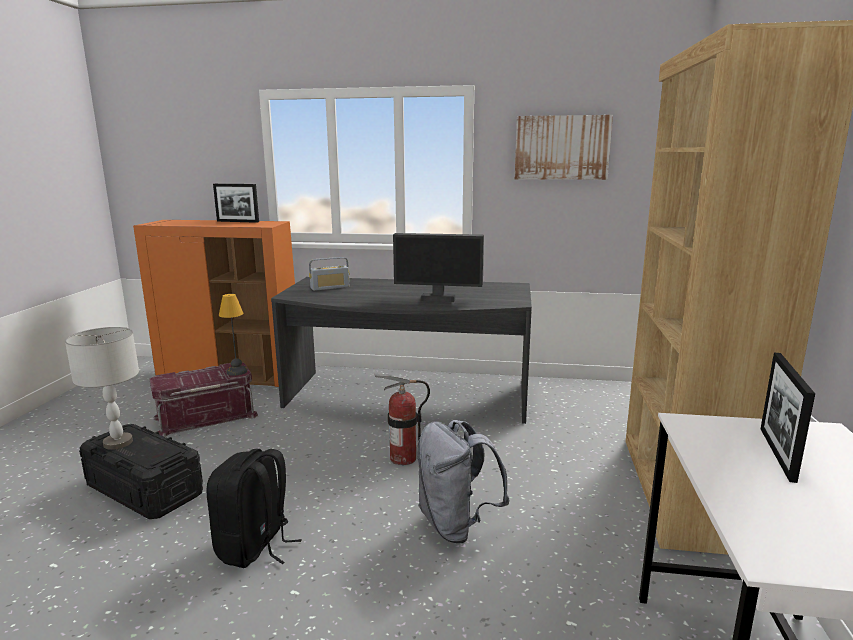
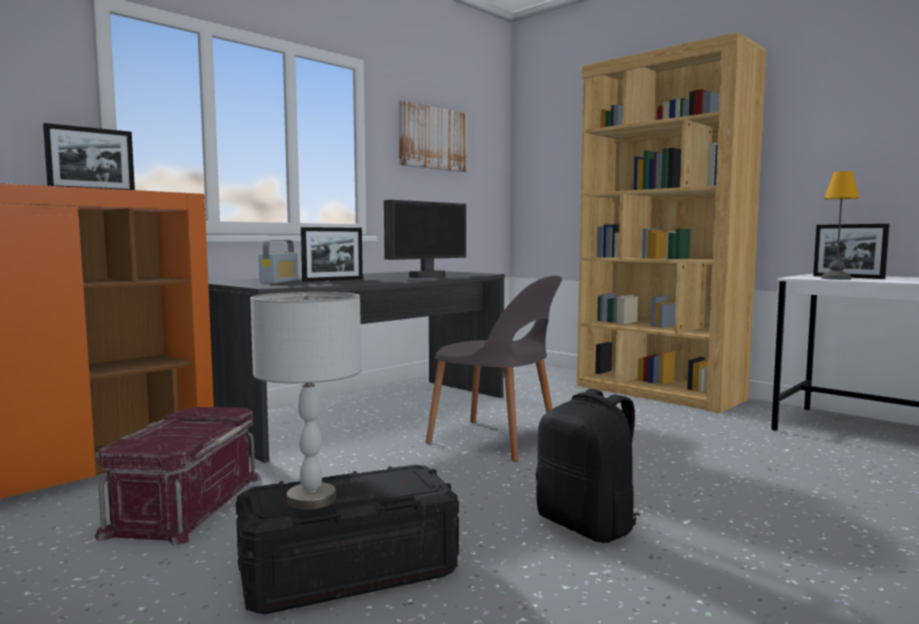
camera: 55 degrees left, 10 degrees down
table lamp [219,294,247,376] -> table lamp moved to [821,171,859,280]
fire extinguisher [374,374,430,465] -> grey chair [426,276,562,462]
grey backpack [417,420,510,543] -> none
none -> picture frame [301,227,363,282]

